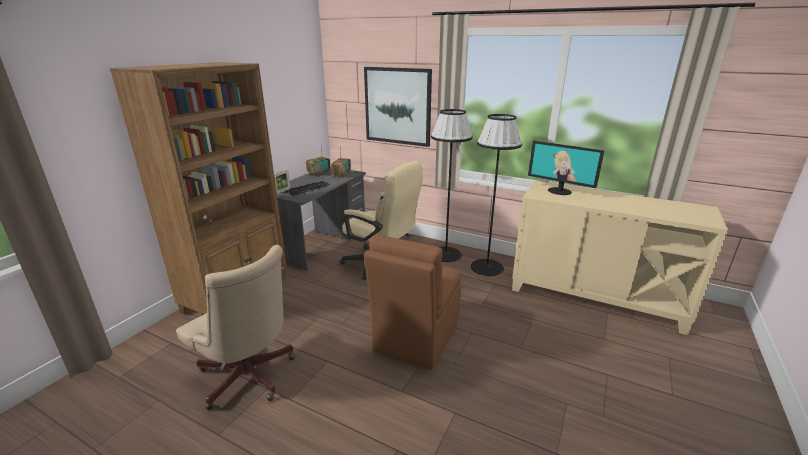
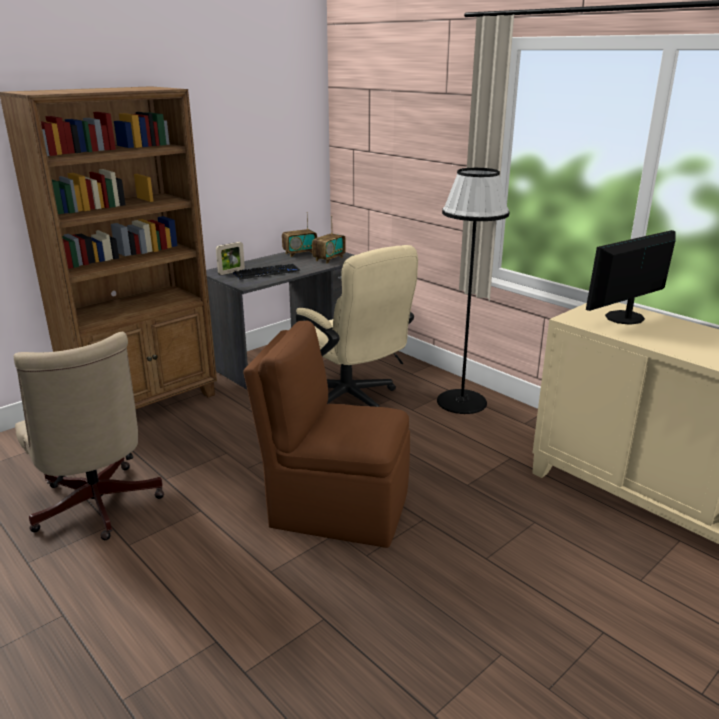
camera: 20 degrees right, 0 degrees up
picture [364,67,432,147] -> none
brown chair [364,235,461,370] -> brown chair turned 60 degrees clockwise [243,321,410,548]
black floor lamp [471,114,522,276] -> none
monitor [528,141,605,195] -> monitor turned 90 degrees clockwise [586,230,676,325]

